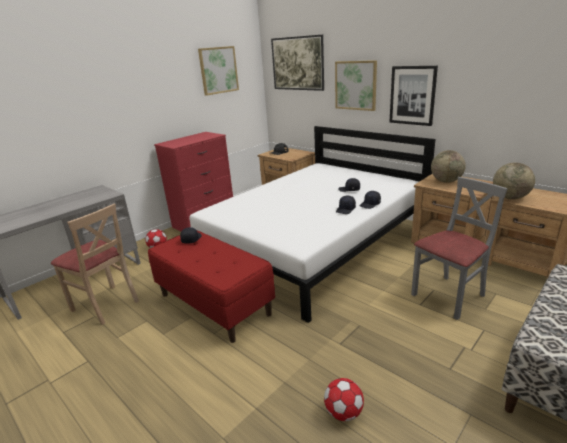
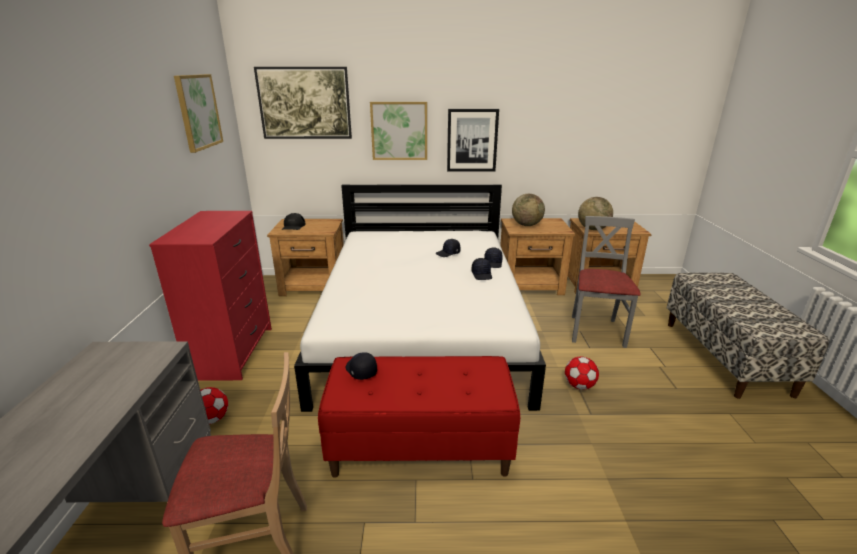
camera: 45 degrees left, 0 degrees up
football [324,378,364,421] -> football moved to [565,357,599,390]

